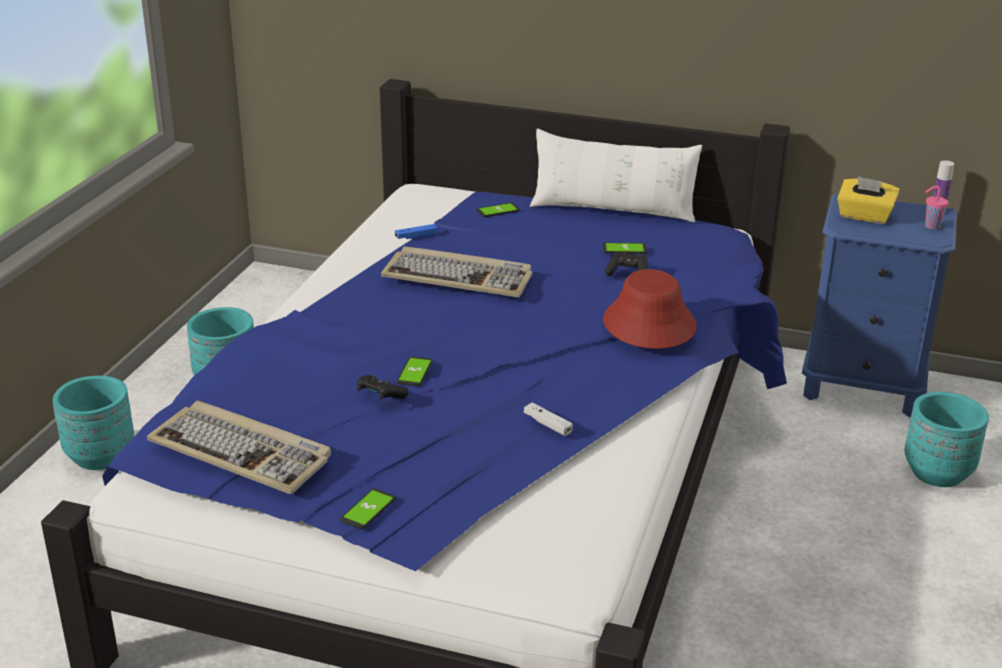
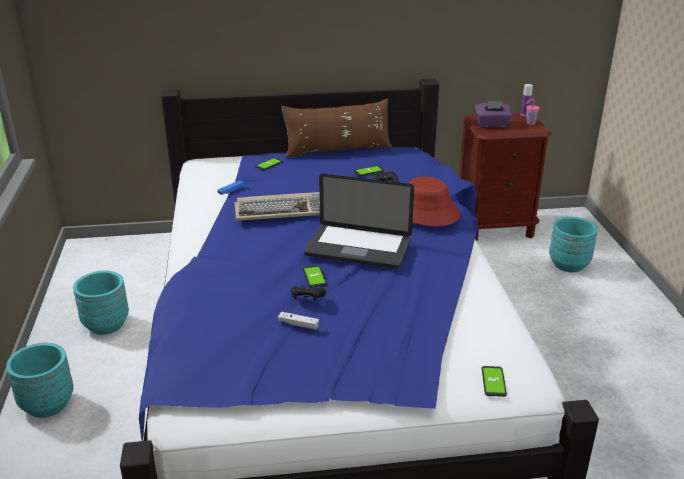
camera: 25 degrees left, 0 degrees up
keyboard [147,400,331,494] -> none
phone [340,488,396,529] -> phone moved to [482,366,507,397]
white game controller [524,403,573,436] -> white game controller moved to [278,312,319,330]
white pillow [530,129,702,223] -> brown pillow [281,98,392,158]
blue nightstand [802,193,957,417] -> brown nightstand [459,113,552,241]
yellow tissue box [837,176,900,224] -> purple tissue box [475,101,512,128]
none -> laptop [304,174,414,269]

